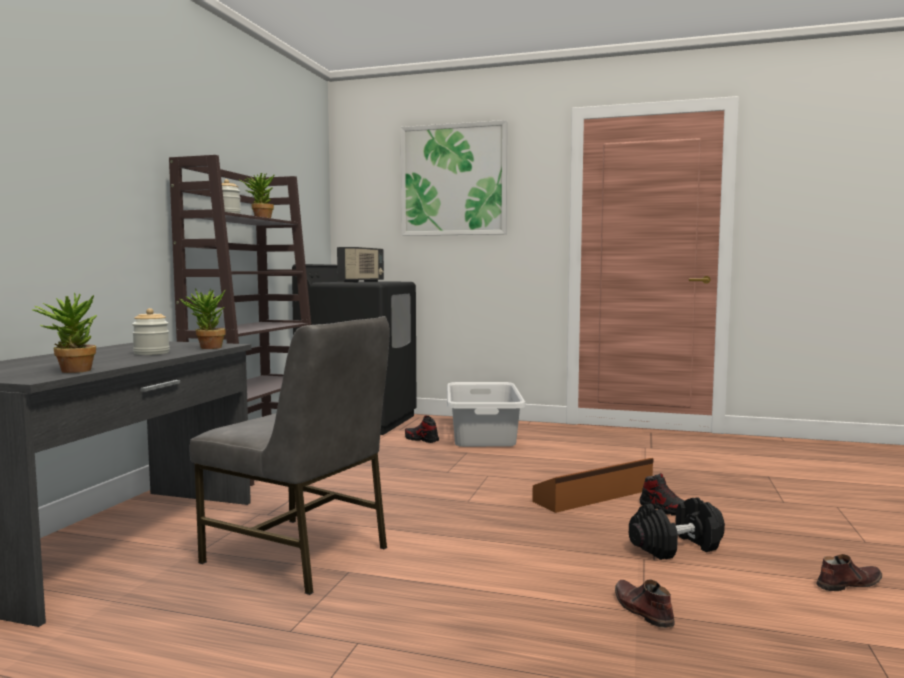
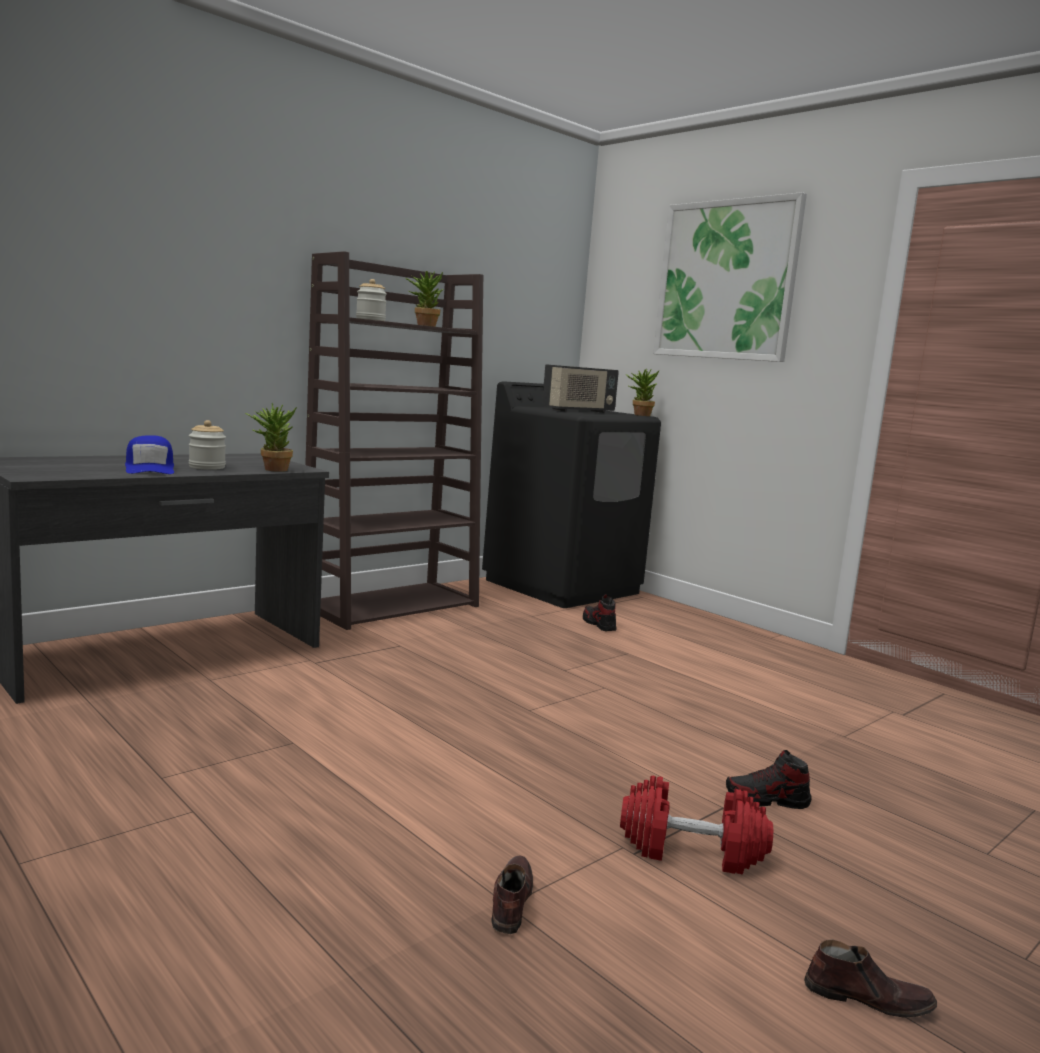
camera: 30 degrees right, 5 degrees up
potted plant [32,293,97,373] -> potted plant moved to [626,368,659,416]
grey chair [190,316,390,595] -> none
grey laundry basket [447,382,526,447] -> none
brown storage box [532,458,653,513] -> none
black dumbbell [629,497,725,560] -> red dumbbell [620,775,773,875]
shoe [640,473,685,516] -> shoe turned 105 degrees clockwise [726,750,811,809]
none -> blue cap [125,435,174,474]

